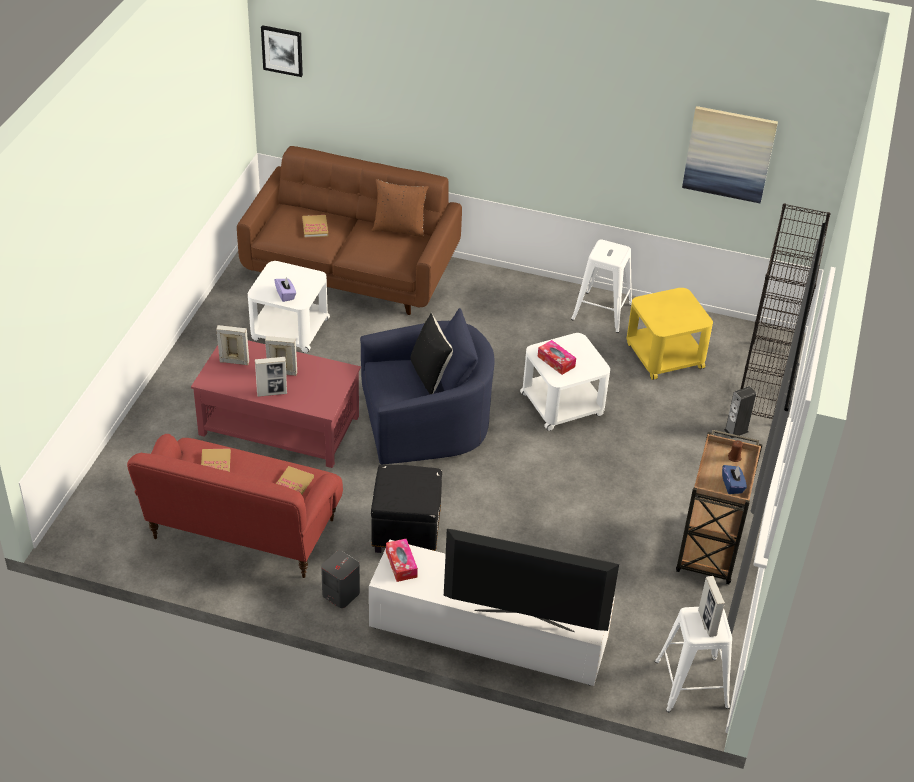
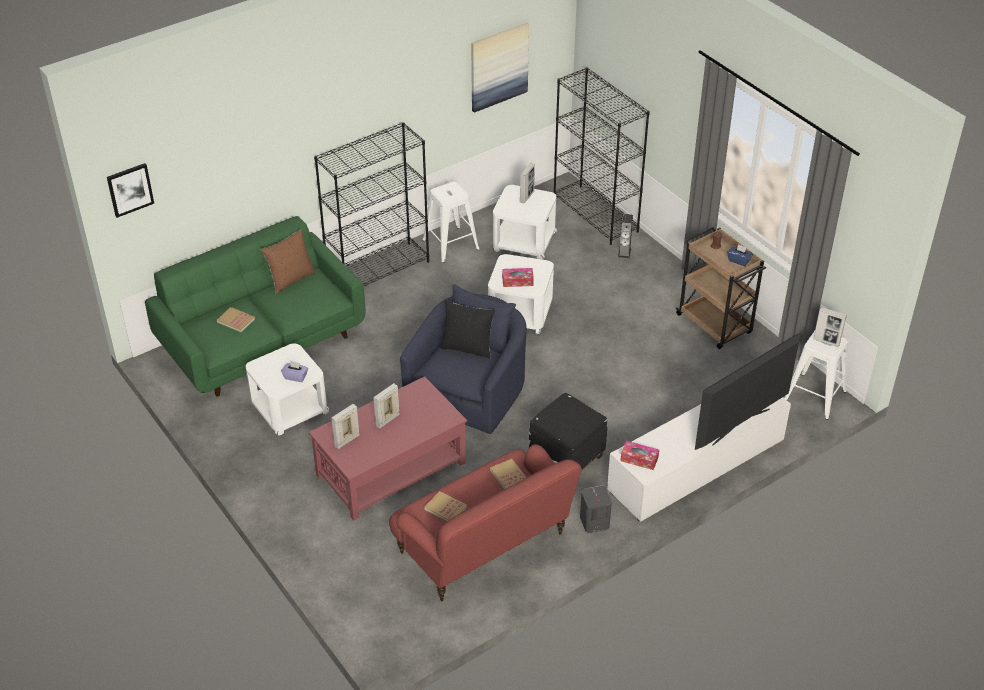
camera: 50 degrees left, 0 degrees up
brown sofa [237,146,462,315] -> green sofa [145,216,366,397]
picture frame [255,357,287,397] -> picture frame moved to [520,163,535,204]
yellow side table [626,288,713,380] -> white side table [493,185,557,260]
none -> black bookcase [314,122,429,286]

